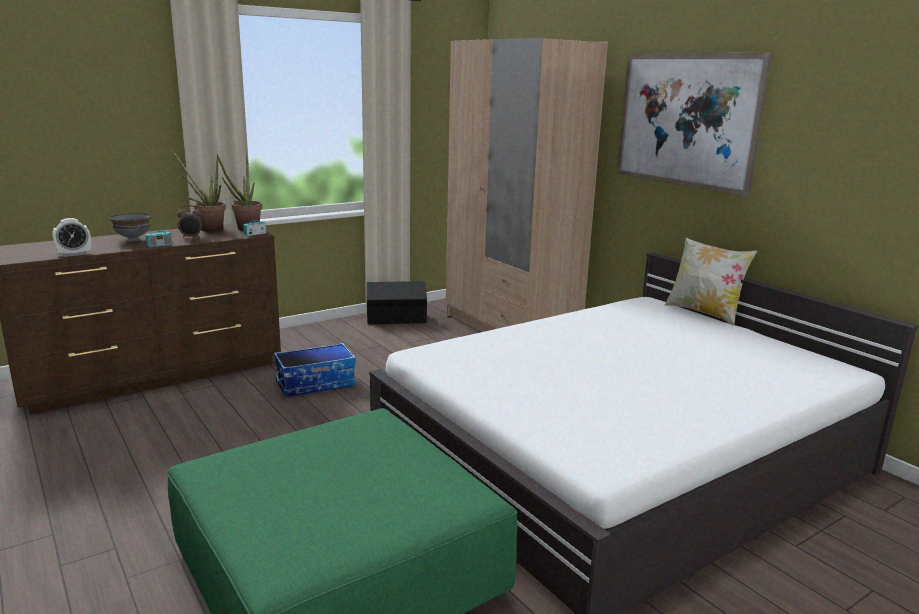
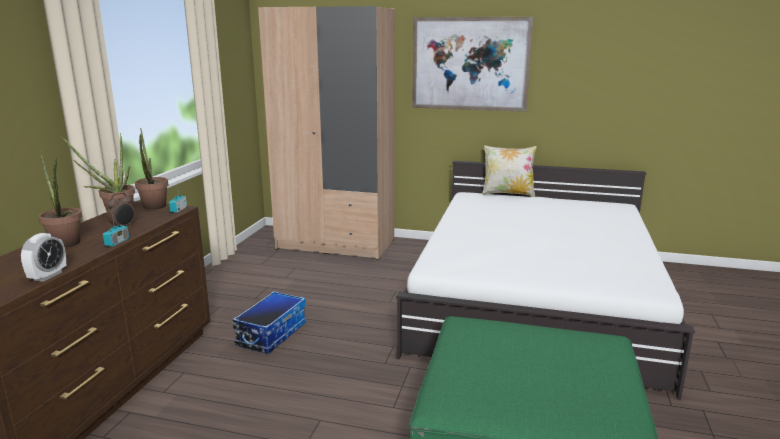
camera: 40 degrees left, 0 degrees up
grey bowl [110,213,151,242] -> potted plant [39,150,82,248]
black storage box [367,281,427,324] -> none

